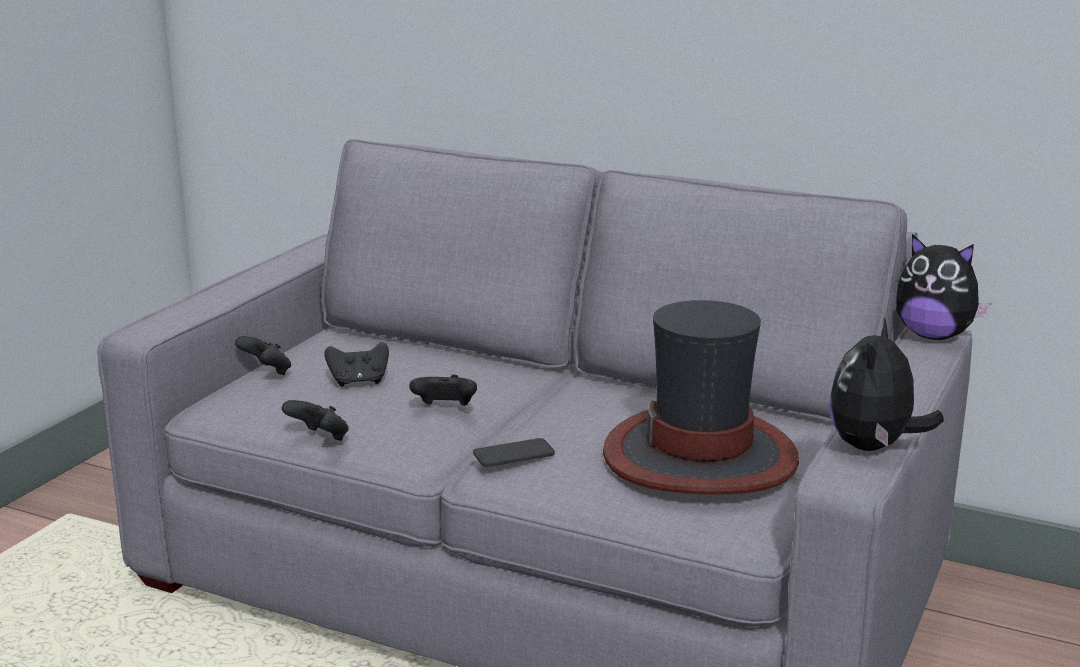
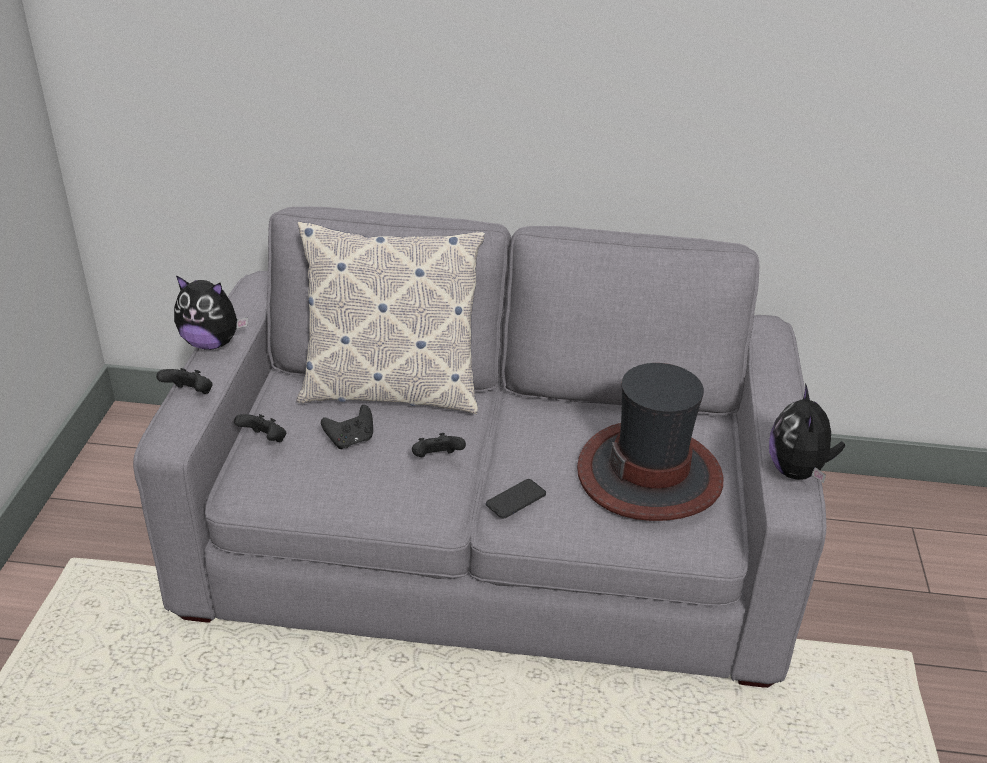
camera: 20 degrees left, 15 degrees up
black game controller [282,400,349,441] -> black game controller moved to [156,368,213,394]
plush toy [896,234,991,340] -> plush toy moved to [174,275,248,350]
none -> pillow [296,221,485,414]

